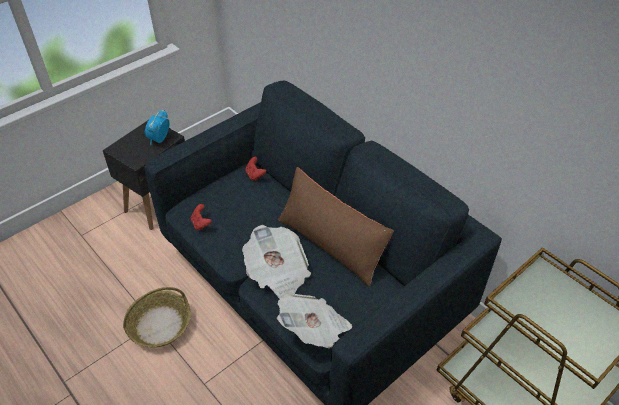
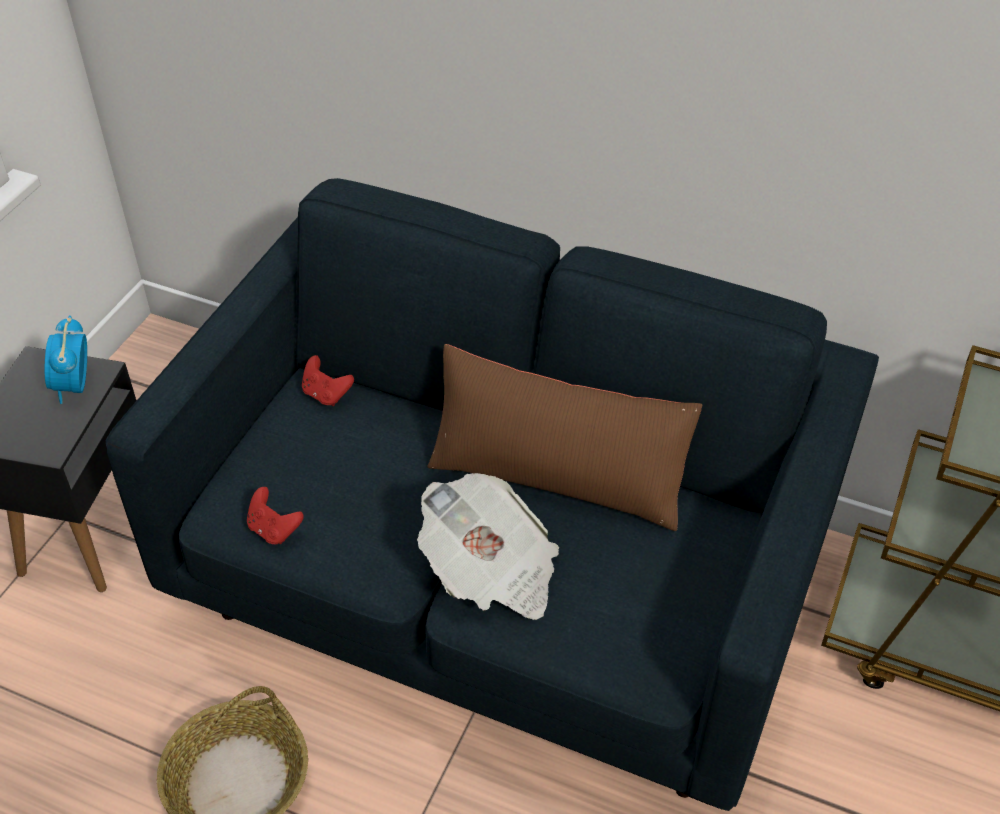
camera: 25 degrees left, 0 degrees up
newspaper [277,293,352,348] -> none

